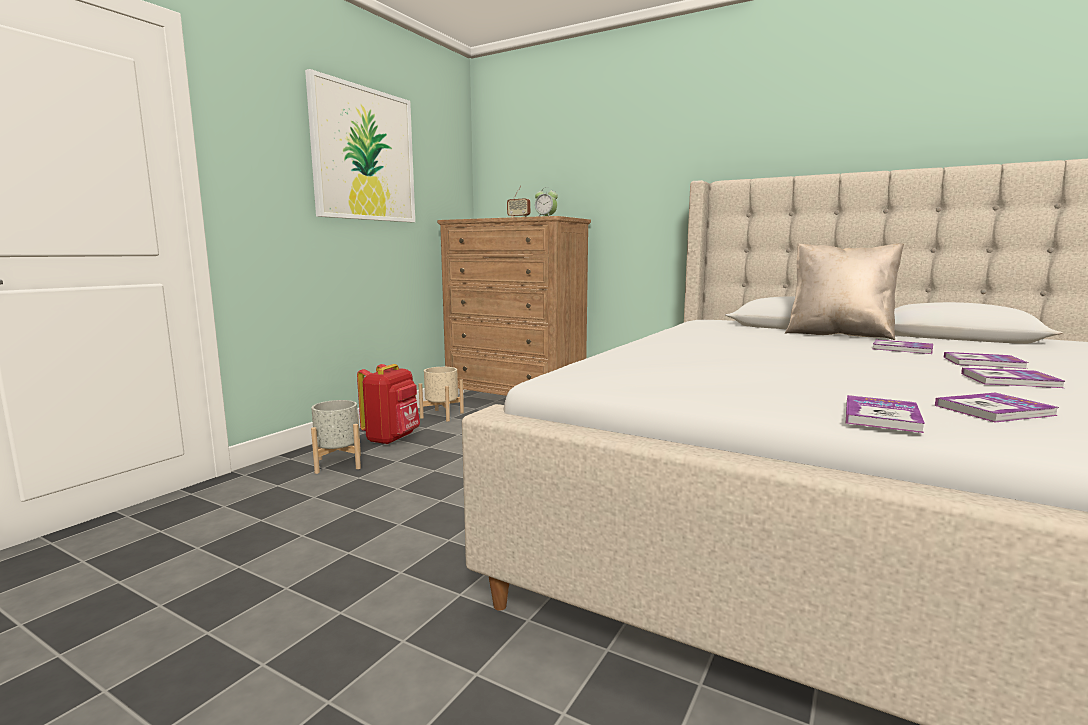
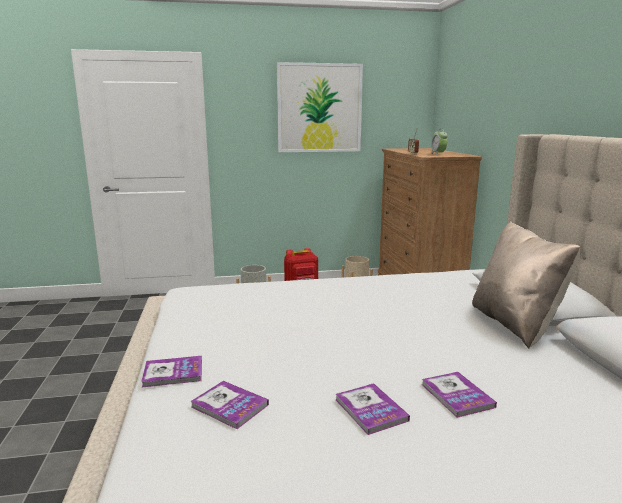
camera: 50 degrees right, 5 degrees up
book [873,339,933,354] -> none

